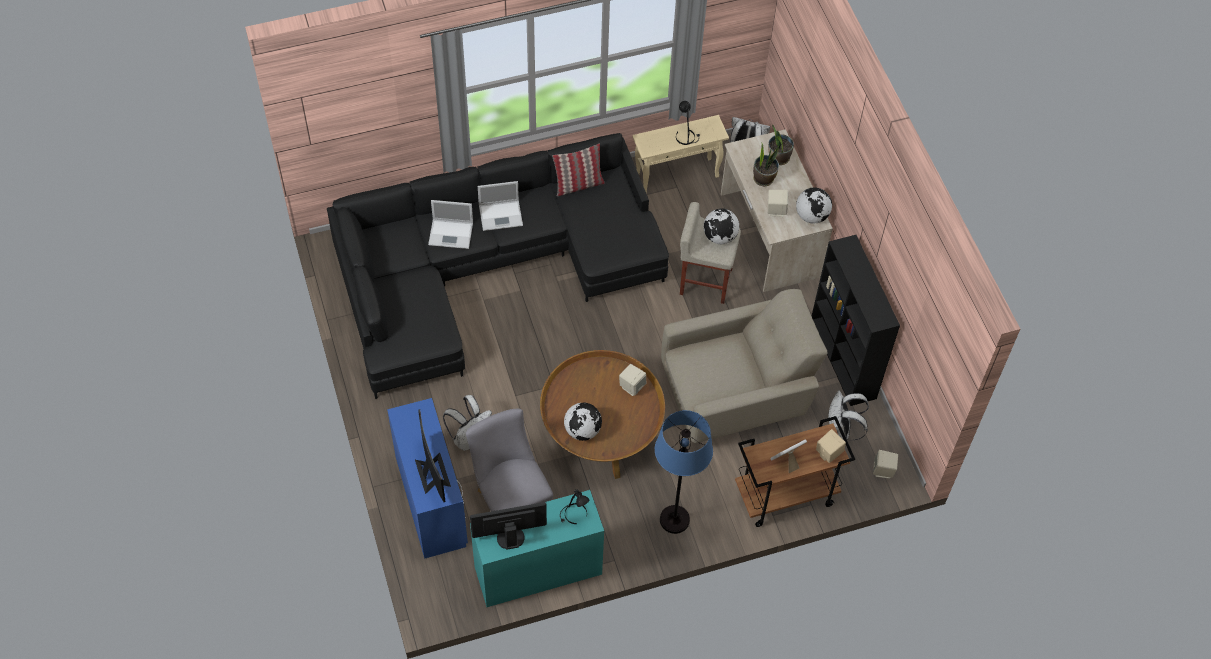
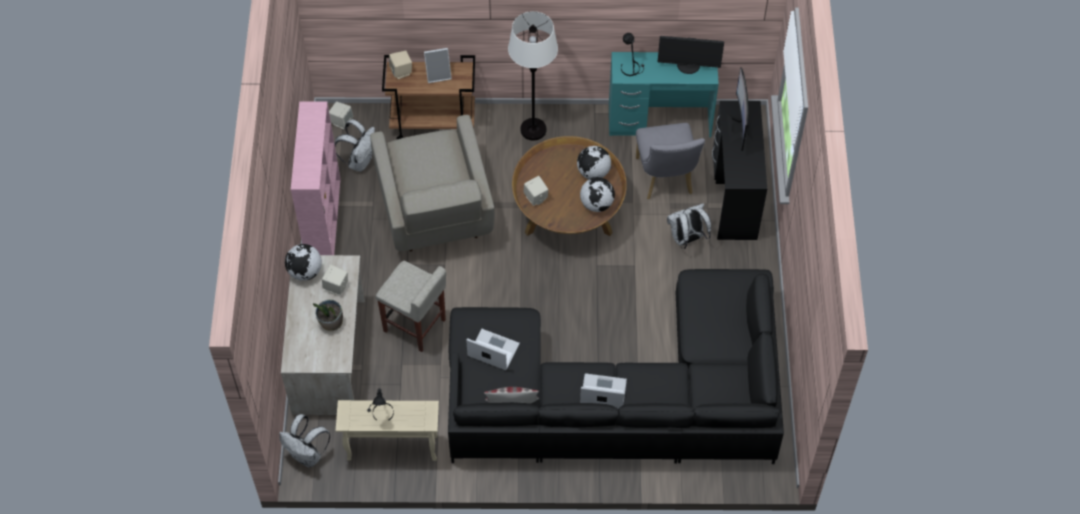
camera: 160 degrees left, 0 degrees up
blue desk [387,398,468,559] -> black desk [712,101,767,240]
laptop [428,200,473,249] -> laptop moved to [466,329,520,370]
blue floor lamp [655,410,713,534] -> white floor lamp [508,11,558,141]
beige armchair [661,289,828,443] -> beige armchair turned 105 degrees counterclockwise [370,115,494,251]
globe [704,208,739,244] -> globe moved to [580,177,615,212]
potted plant [768,125,794,165] -> none
black bookcase [812,235,900,406] -> pink bookcase [291,101,341,255]

